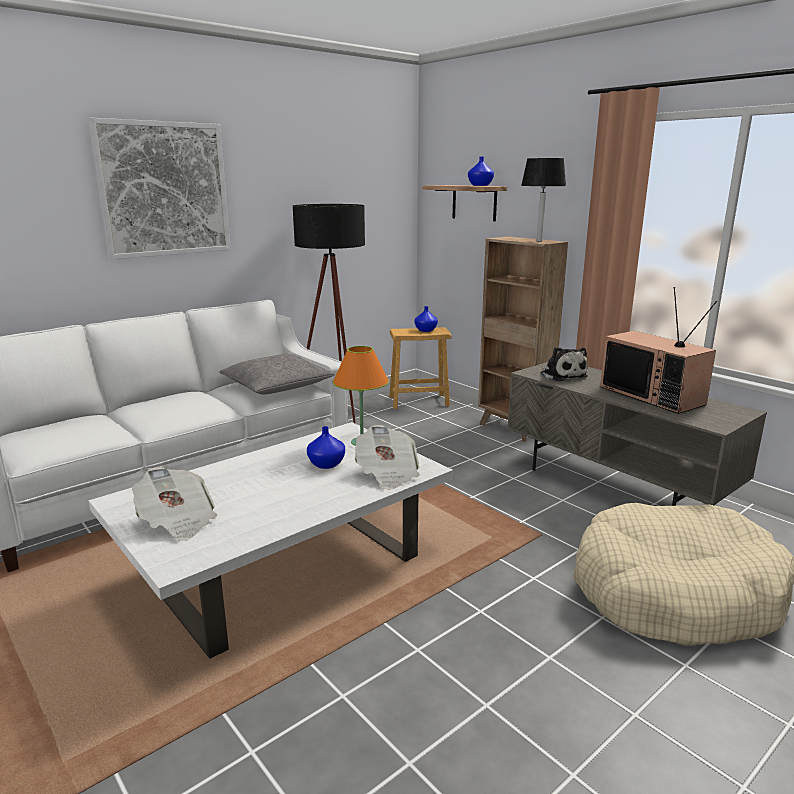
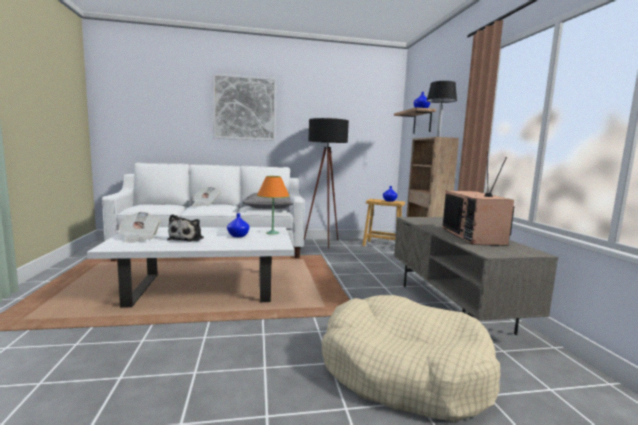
camera: 30 degrees right, 10 degrees down
newspaper [354,425,420,490] -> newspaper moved to [192,187,221,207]
plush toy [541,347,588,381] -> plush toy moved to [167,214,204,242]

